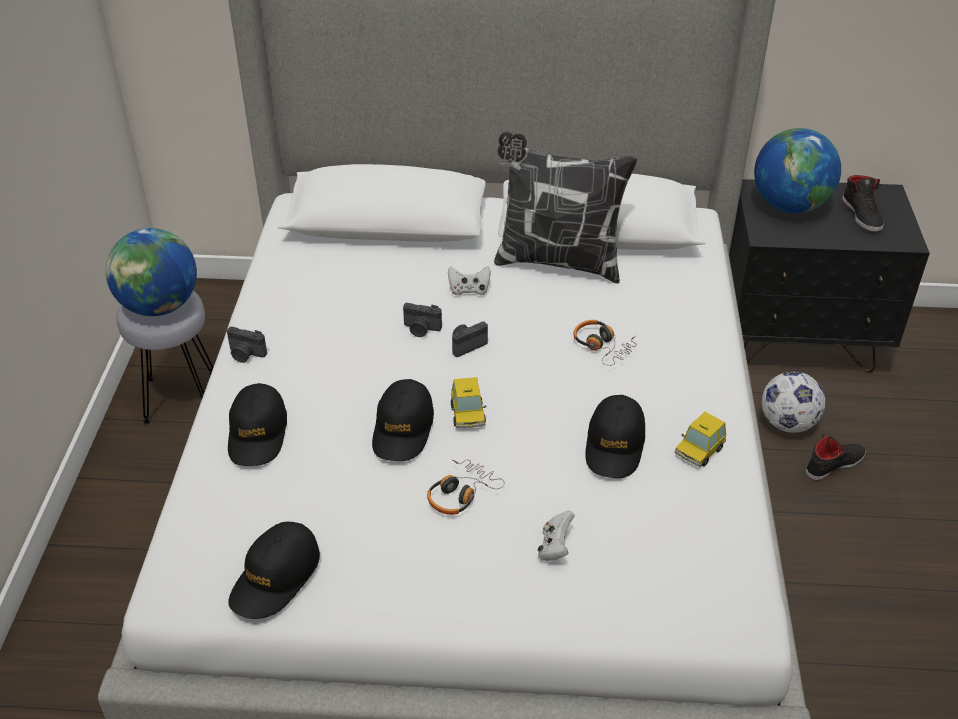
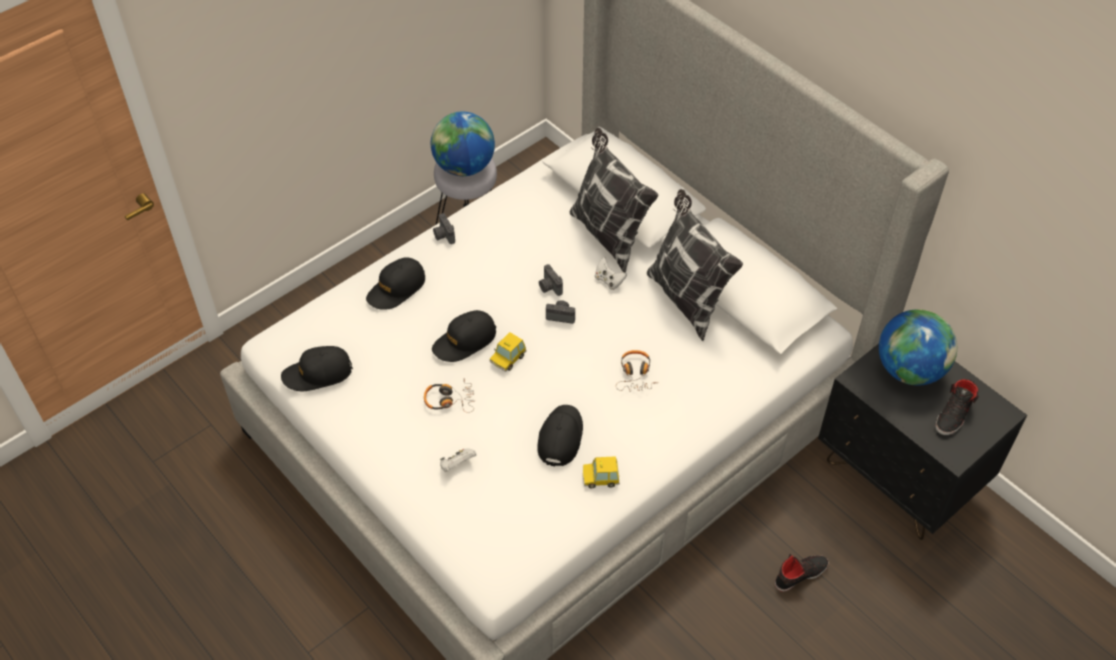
camera: 45 degrees right, 10 degrees up
black cap [585,395,645,478] -> black cap turned 135 degrees clockwise [537,405,583,466]
football [762,371,825,433] -> none
black shoe [806,434,866,480] -> black shoe turned 45 degrees counterclockwise [775,554,829,592]
none -> pillow [570,128,658,273]

